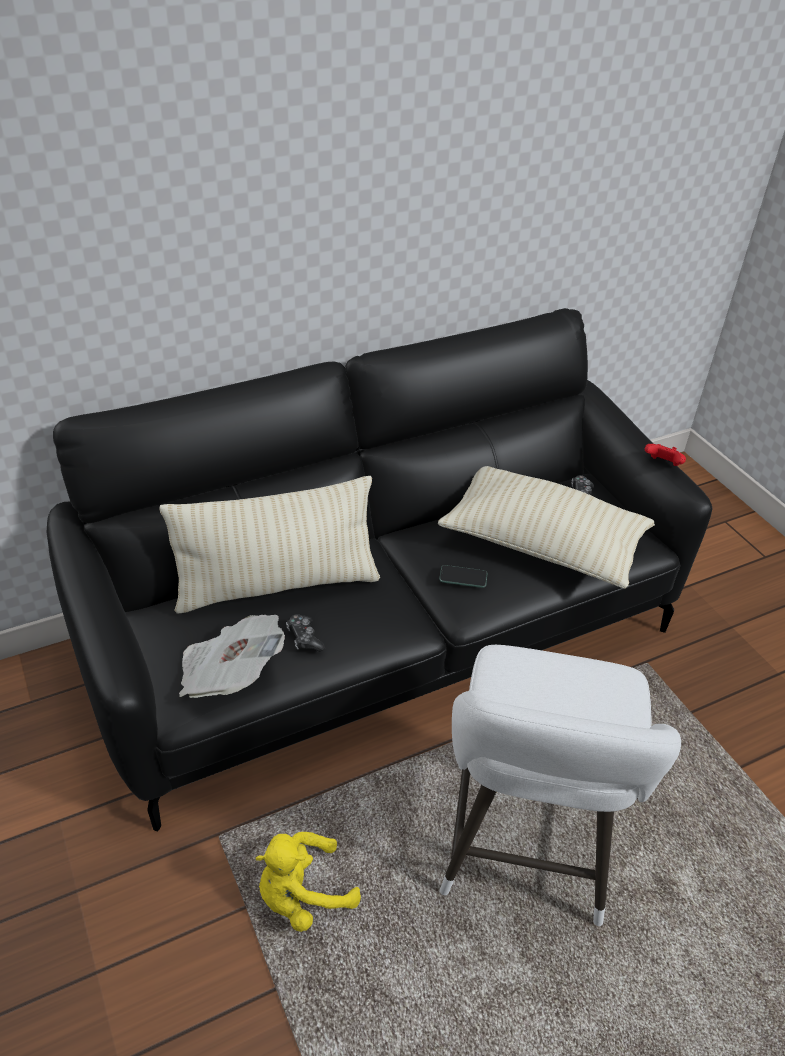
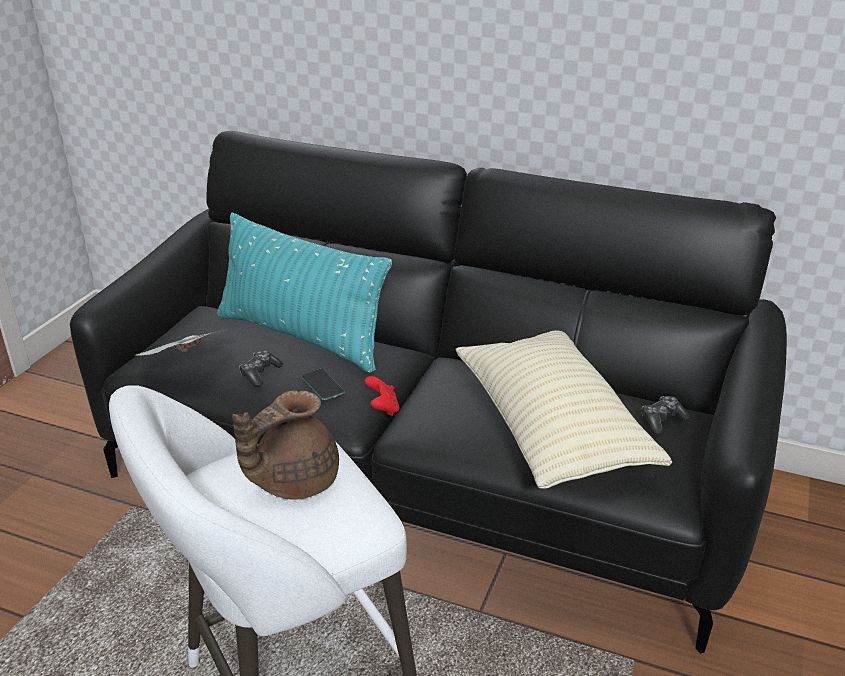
camera: 50 degrees right, 10 degrees down
beige pillow [159,476,380,614] -> turquoise pillow [217,213,392,373]
yellow plush toy [256,832,361,932] -> none
phone [439,565,488,588] -> phone moved to [301,369,345,401]
red game controller [645,444,686,466] -> red game controller moved to [365,376,399,416]
none -> brown teapot [232,390,339,499]

